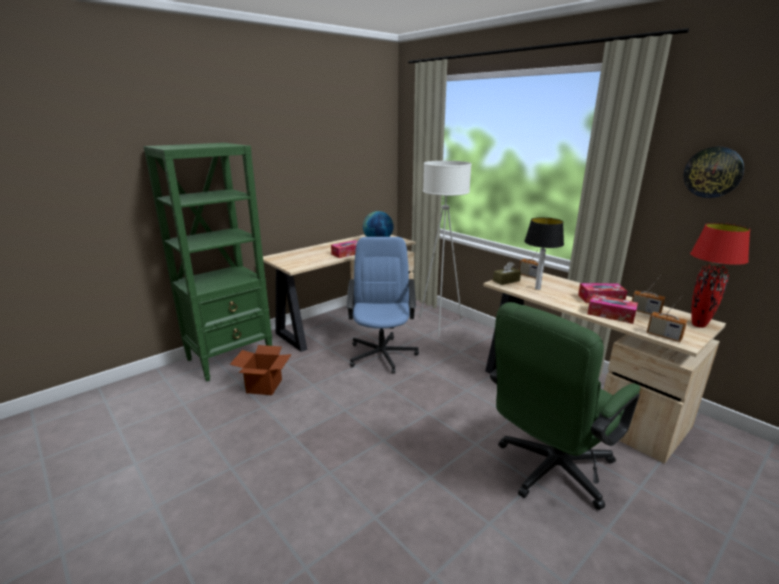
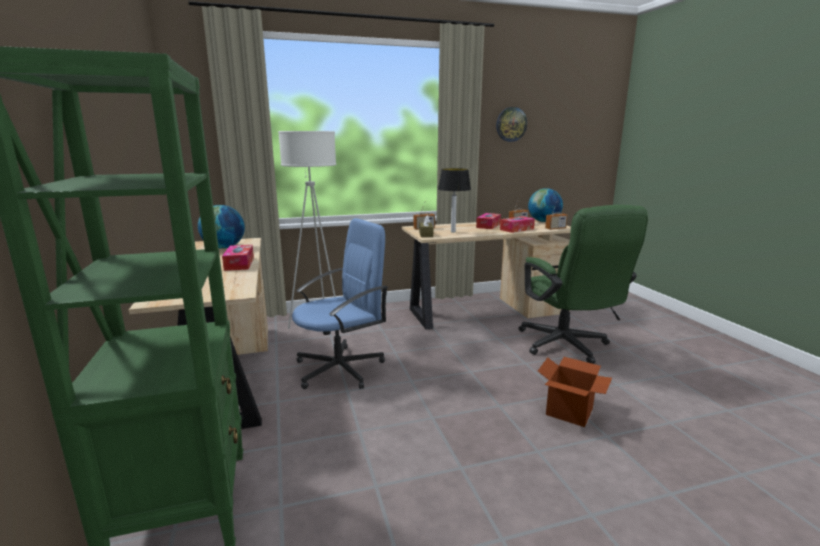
camera: 65 degrees left, 5 degrees down
cardboard box [230,345,292,395] -> cardboard box moved to [538,357,612,427]
blue office chair [346,237,419,374] -> blue office chair turned 120 degrees clockwise [292,218,388,389]
red table lamp [690,223,750,328] -> globe [528,188,563,222]

